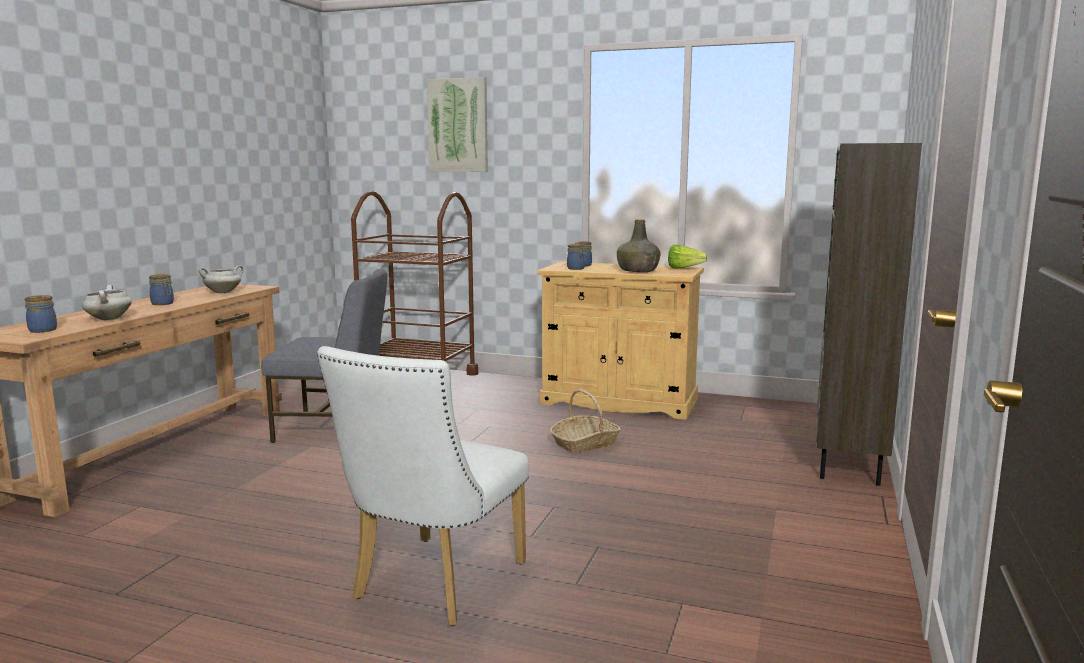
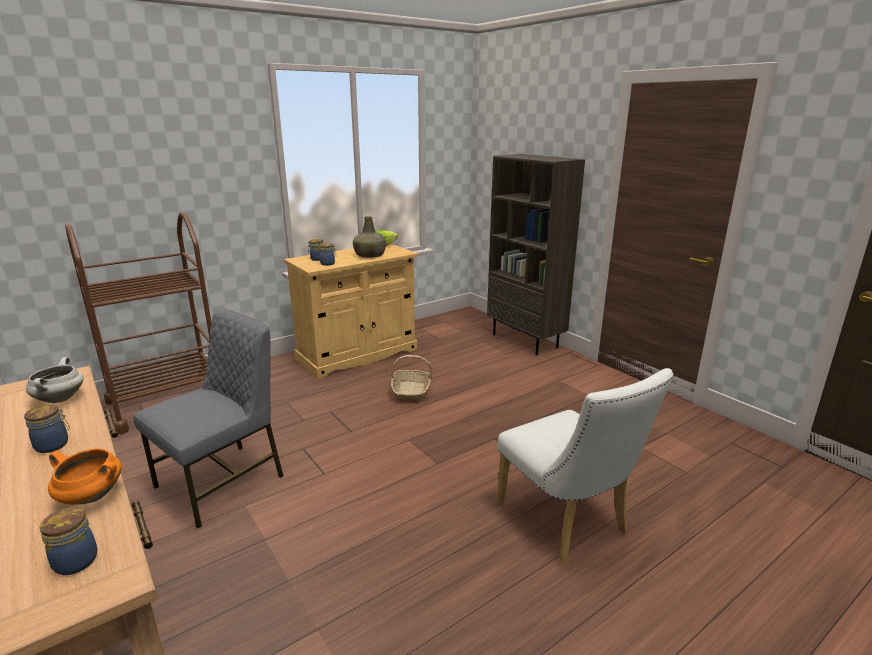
camera: 55 degrees left, 10 degrees up
white cooking pot [82,285,132,320] -> orange cooking pot [48,448,122,505]
picture [427,77,488,172] -> none

